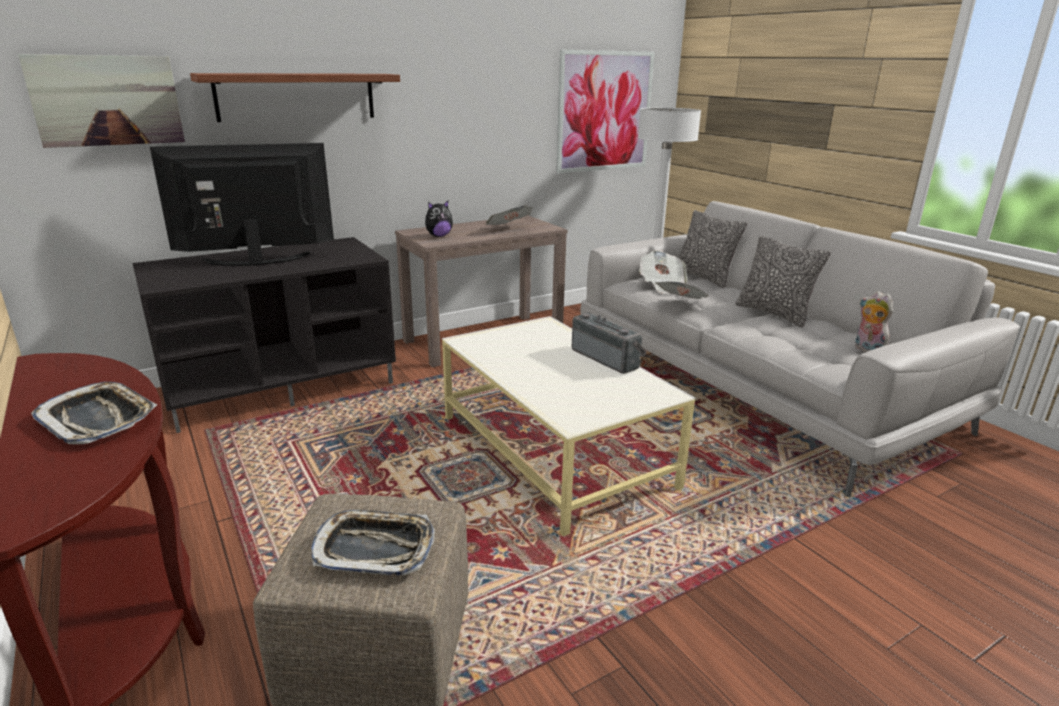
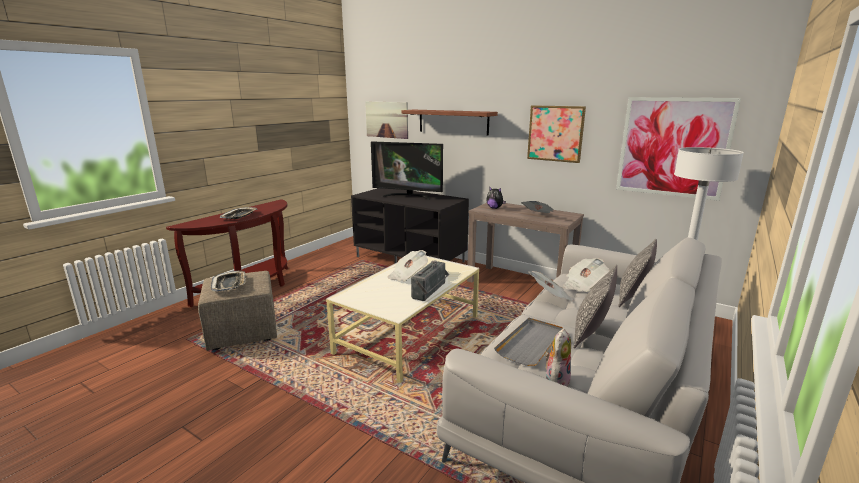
camera: 65 degrees right, 5 degrees down
television [150,143,334,266] -> television turned 150 degrees clockwise [371,142,443,200]
none -> newspaper [388,250,428,282]
none -> grey tray [494,318,563,366]
none -> picture [527,105,586,163]

